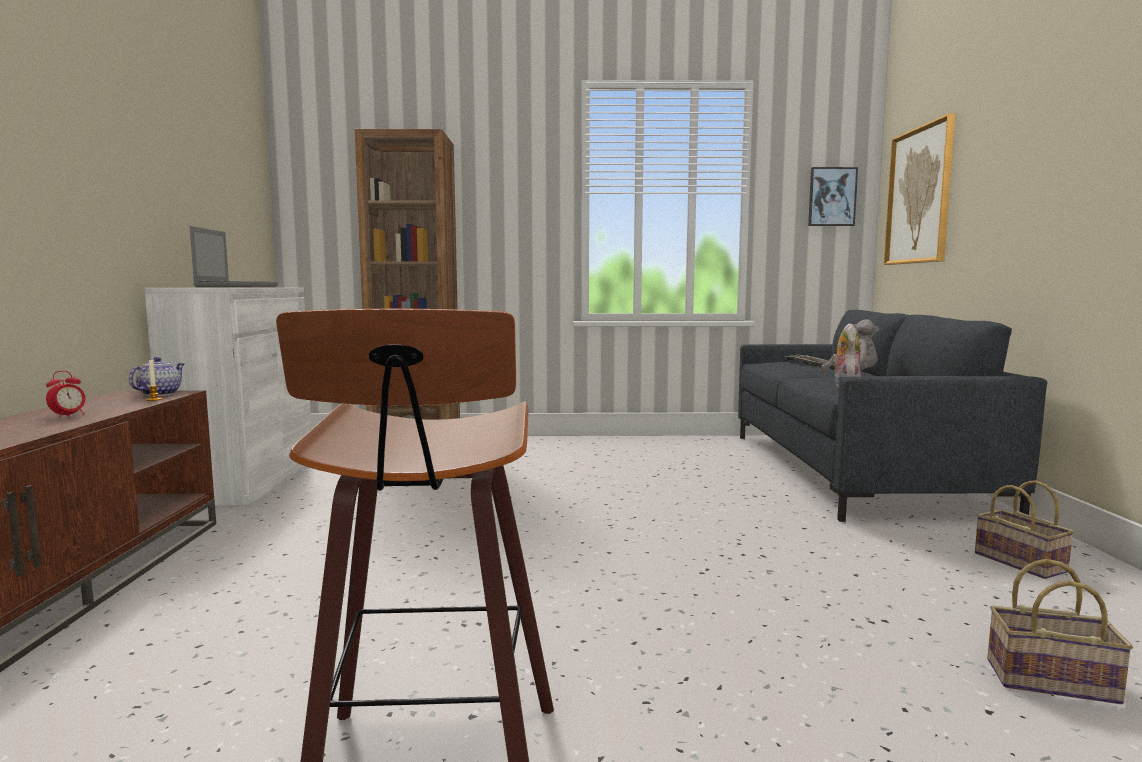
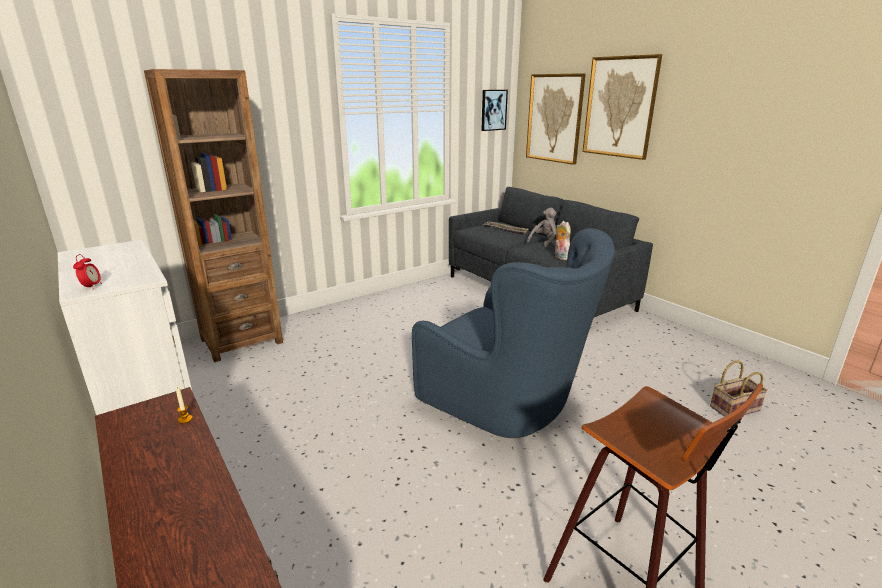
camera: 35 degrees left, 15 degrees up
alarm clock [46,371,86,418] -> alarm clock moved to [73,254,102,290]
teapot [129,357,184,396] -> none
laptop [190,226,278,287] -> none
basket [975,480,1074,579] -> none
none -> blue armchair [412,228,615,438]
none -> picture [582,54,662,160]

